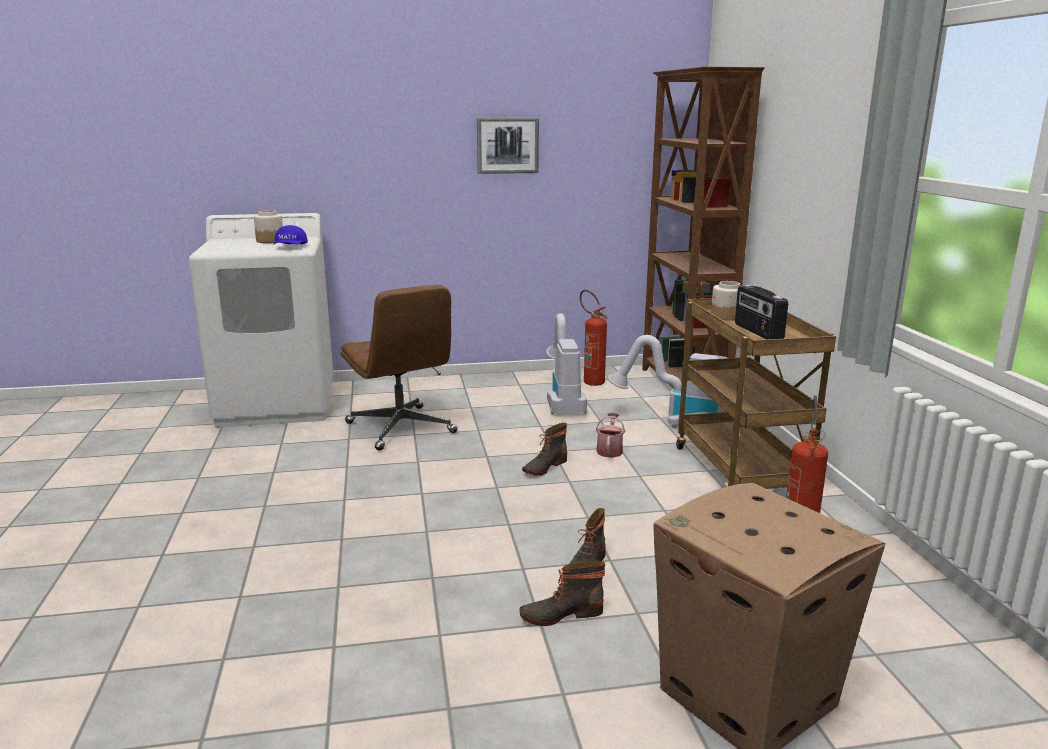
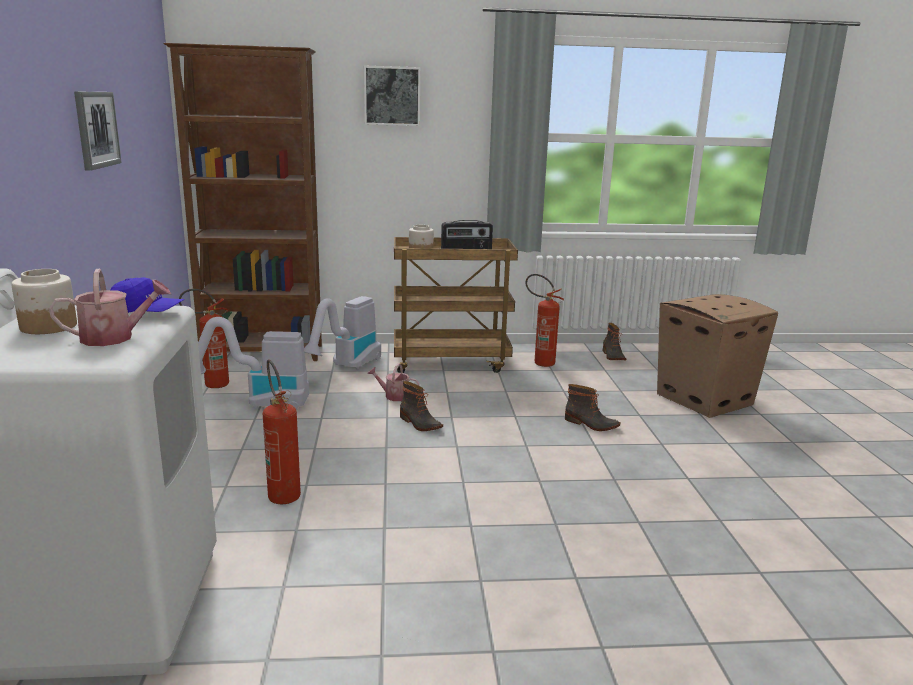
camera: 85 degrees left, 0 degrees up
brown office chair [341,285,458,451] -> fire extinguisher [263,360,301,504]
boot [519,561,605,626] -> boot moved to [603,323,627,360]
none -> watering can [49,269,171,346]
none -> picture [364,65,420,126]

